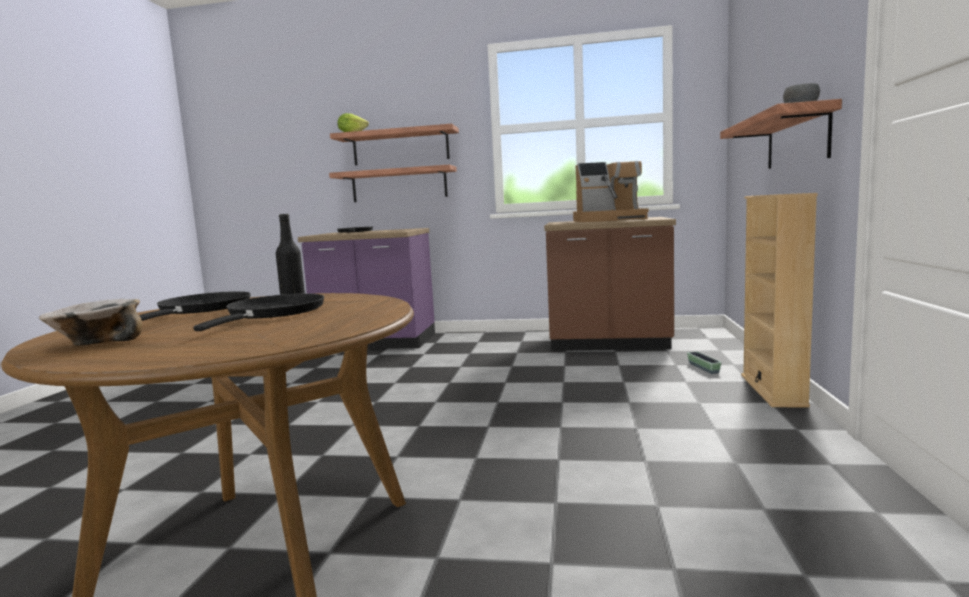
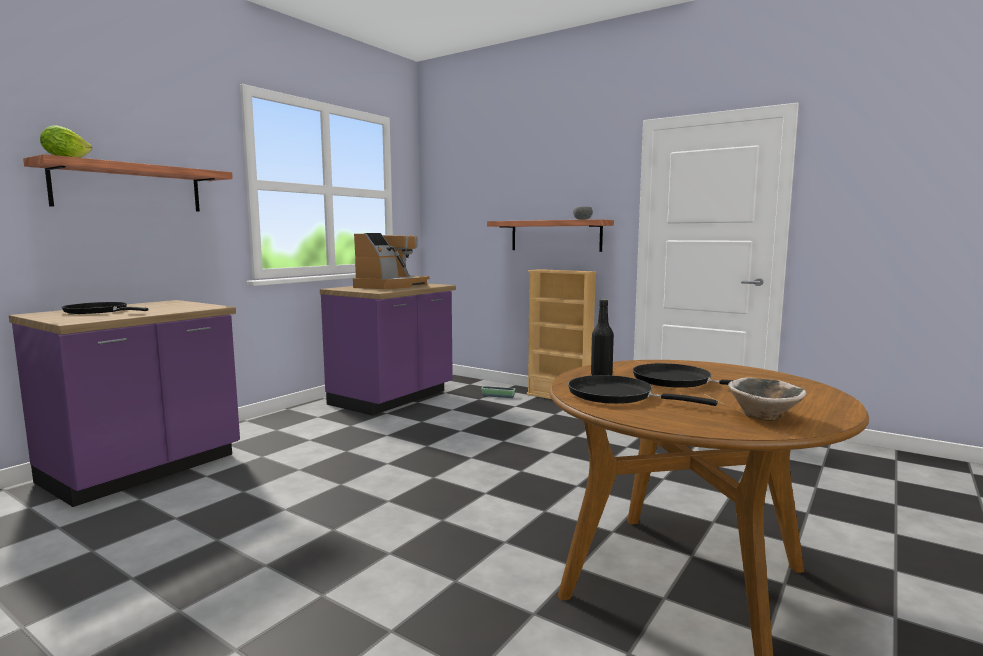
camera: 65 degrees left, 0 degrees up
shelf [329,165,457,202] -> none
brown counter [544,217,676,351] -> purple counter [320,283,456,416]

